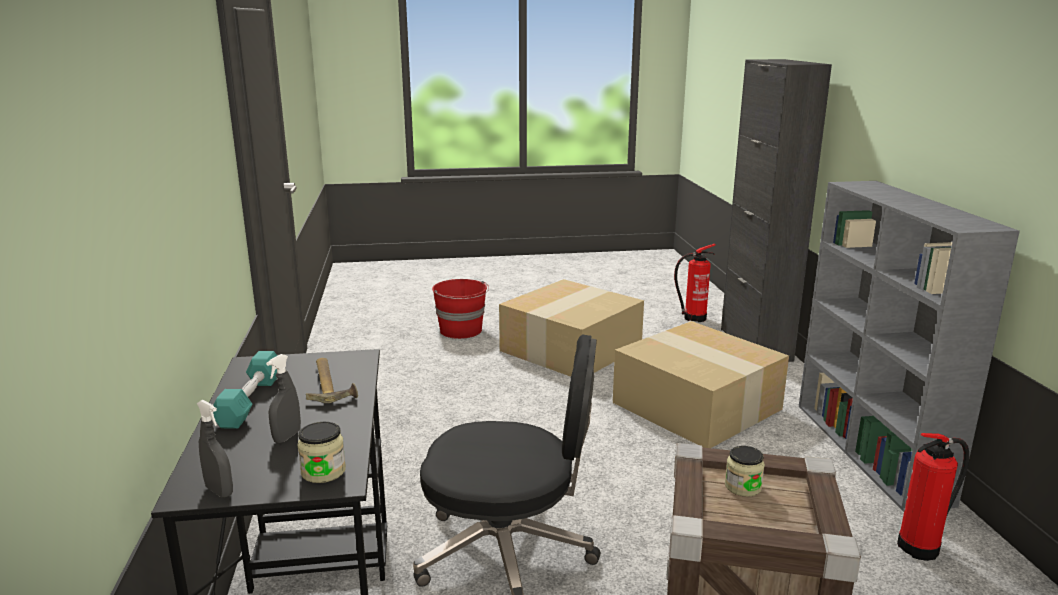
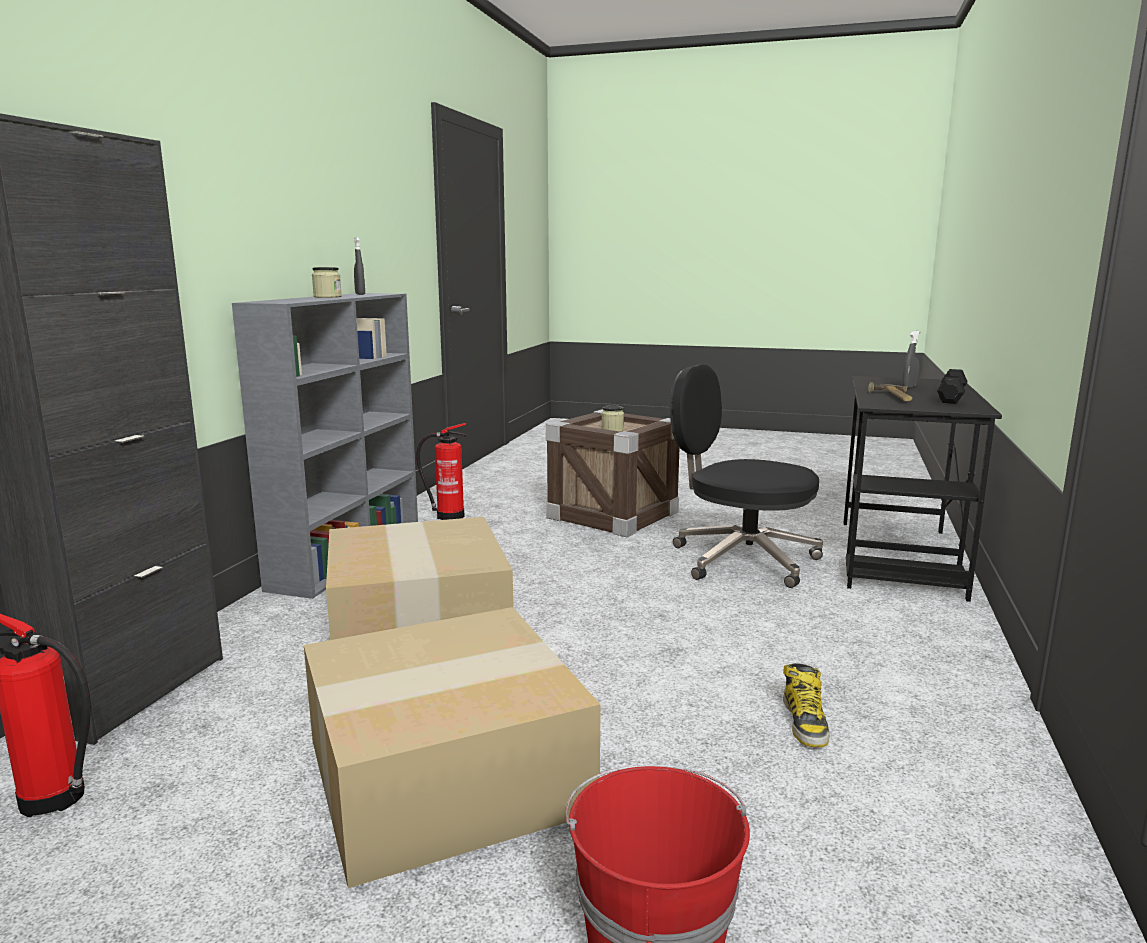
camera: 155 degrees left, 5 degrees down
grey spray bottle [197,400,233,497] -> grey spray bottle moved to [354,237,365,295]
turquoise dumbbell [213,351,277,429] -> black dumbbell [937,369,967,404]
jar [297,422,346,483] -> jar moved to [312,267,342,298]
none -> boot [783,663,830,748]

